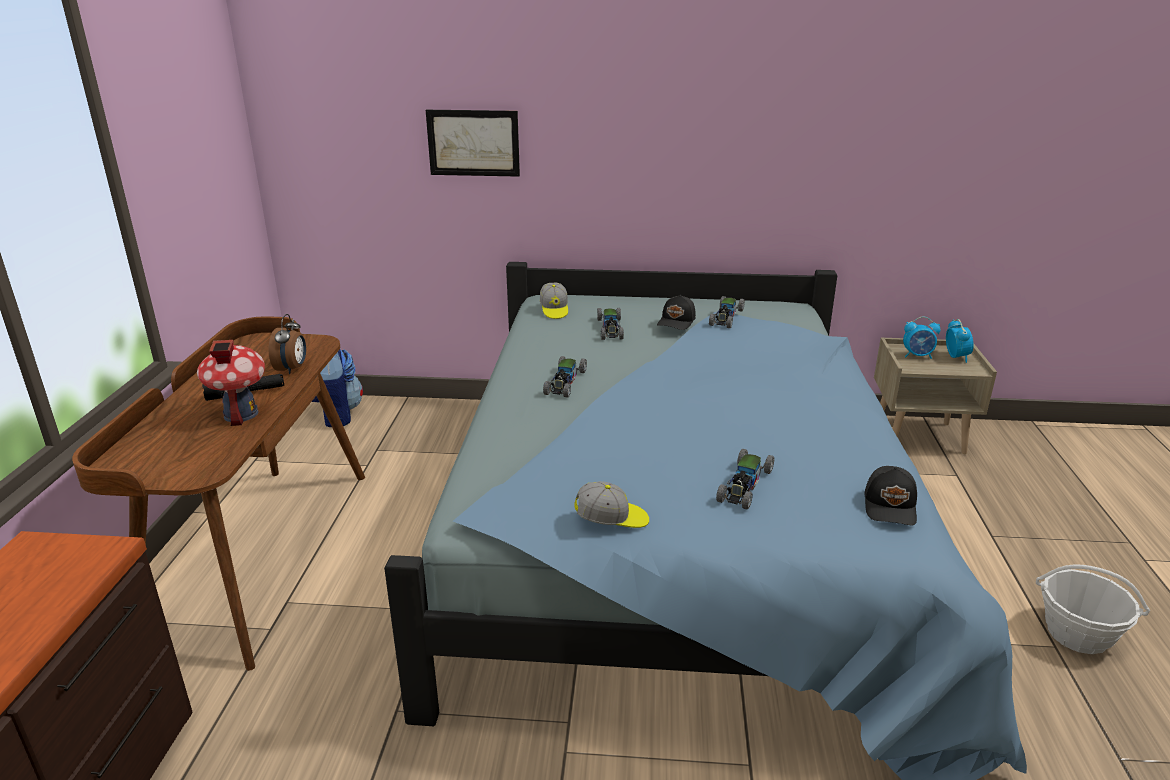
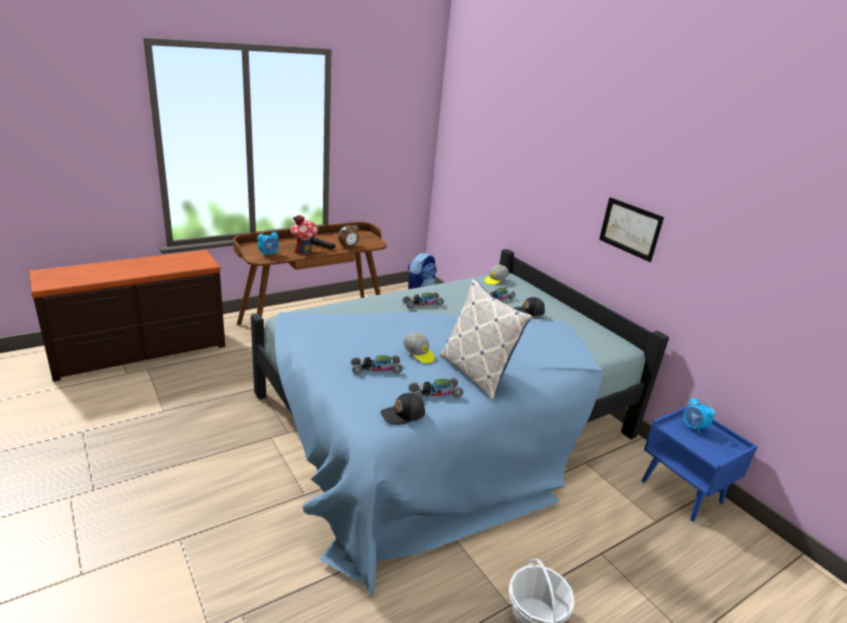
camera: 50 degrees right, 0 degrees up
picture [426,110,520,177] -> picture moved to [599,197,664,262]
cap [574,481,649,528] -> cap moved to [403,332,435,364]
toy car [709,296,745,328] -> toy car moved to [409,378,463,398]
beige nightstand [874,338,997,454] -> blue nightstand [642,405,758,522]
alarm clock [946,319,974,363] -> alarm clock moved to [257,230,279,257]
none -> pillow [440,279,532,401]

